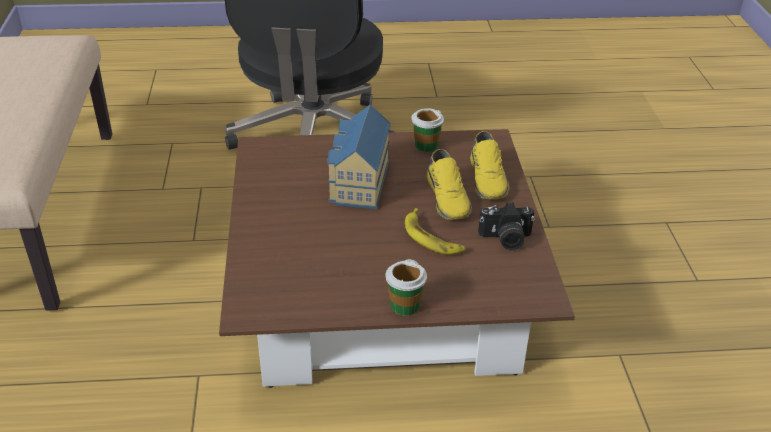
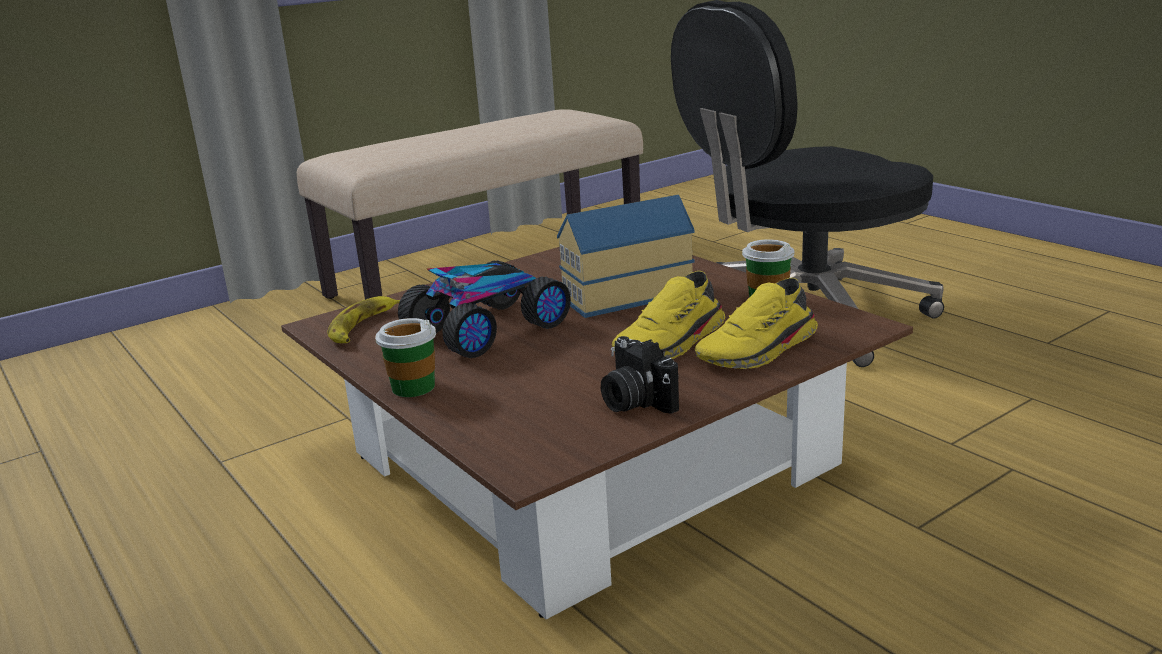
camera: 60 degrees right, 15 degrees down
banana [405,208,465,255] -> banana moved to [327,296,400,343]
none -> toy car [398,261,571,358]

